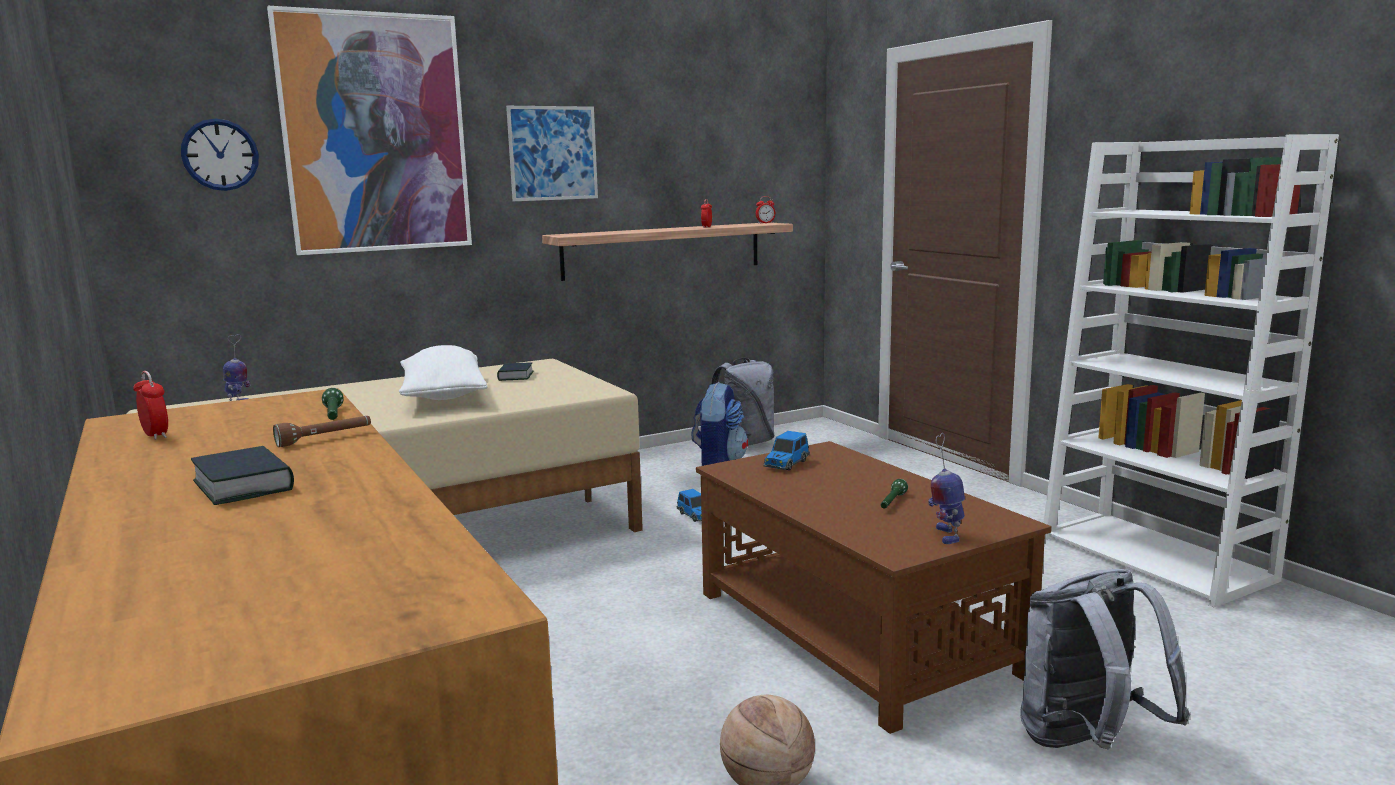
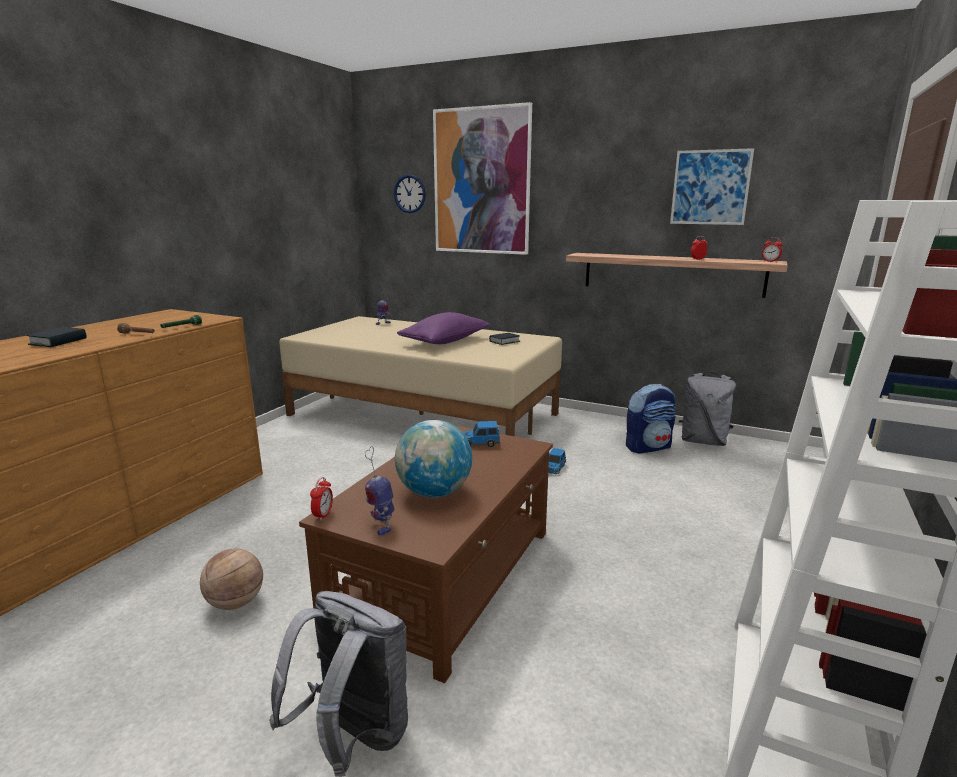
camera: 55 degrees right, 5 degrees up
alarm clock [133,371,168,440] -> alarm clock moved to [310,477,333,521]
white pillow [399,345,487,400] -> purple pillow [397,312,490,344]
picture [506,106,598,201] -> picture moved to [670,148,754,225]
green flashlight [881,479,908,508] -> globe [395,420,472,498]
toy robot [928,433,965,544] -> toy robot turned 75 degrees counterclockwise [365,446,395,536]

